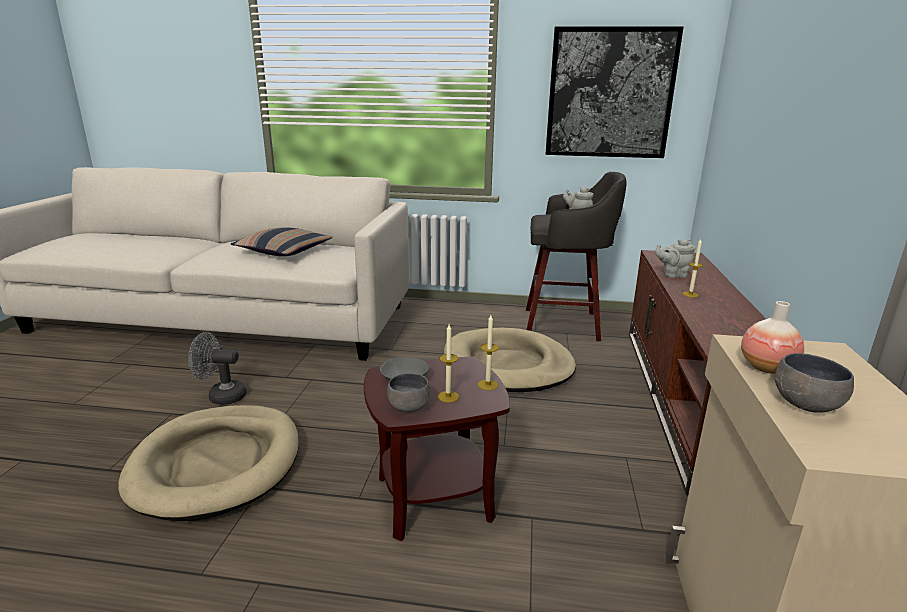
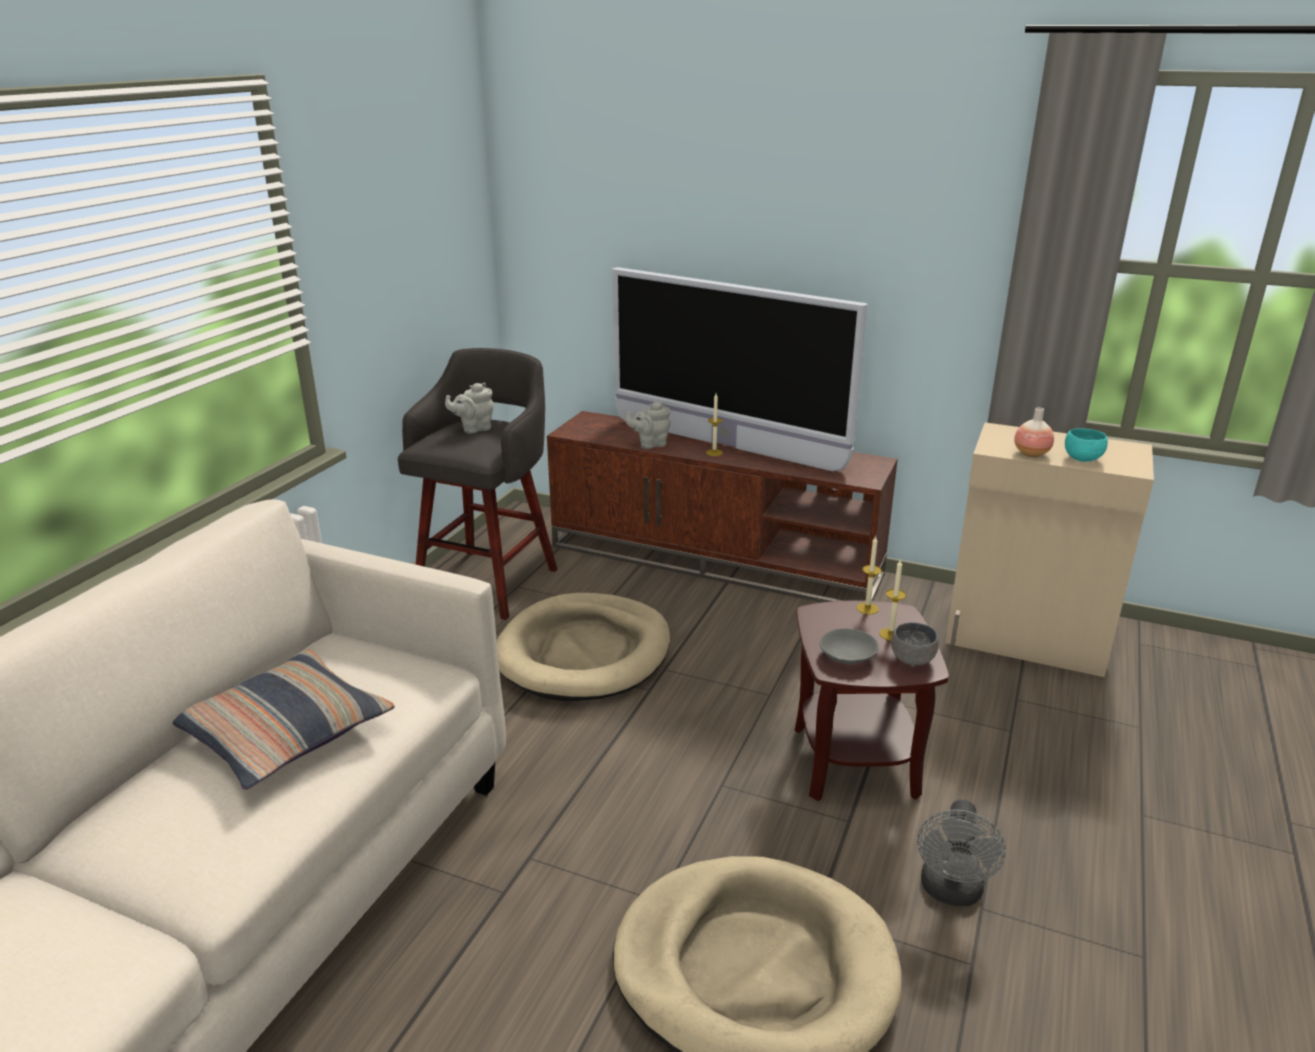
camera: 75 degrees left, 5 degrees up
grey fan [188,332,247,405] -> grey fan moved to [917,800,1006,906]
picture [546,26,684,158] -> none
grey teapot [655,239,695,278] -> grey teapot turned 60 degrees clockwise [625,402,671,449]
grey bowl [775,353,854,413] -> turquoise bowl [1065,428,1108,462]
none -> television [612,267,867,471]

